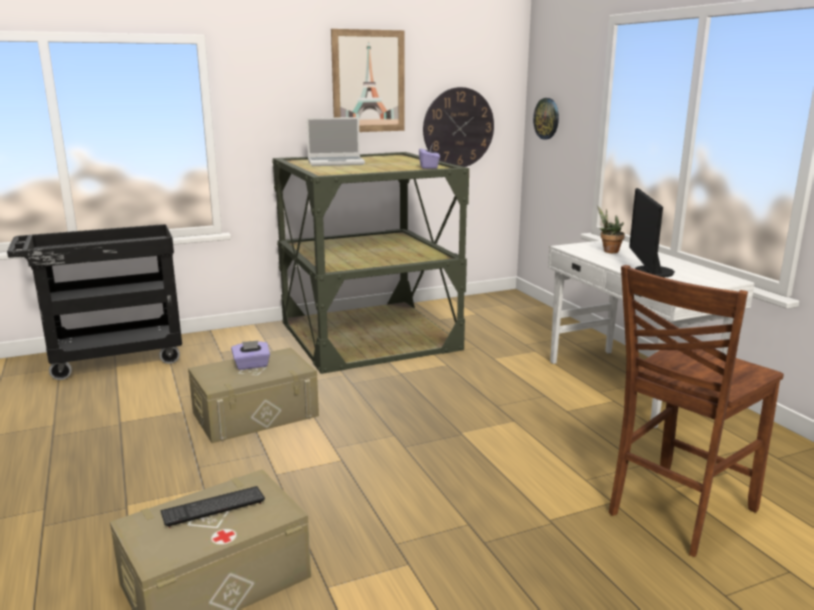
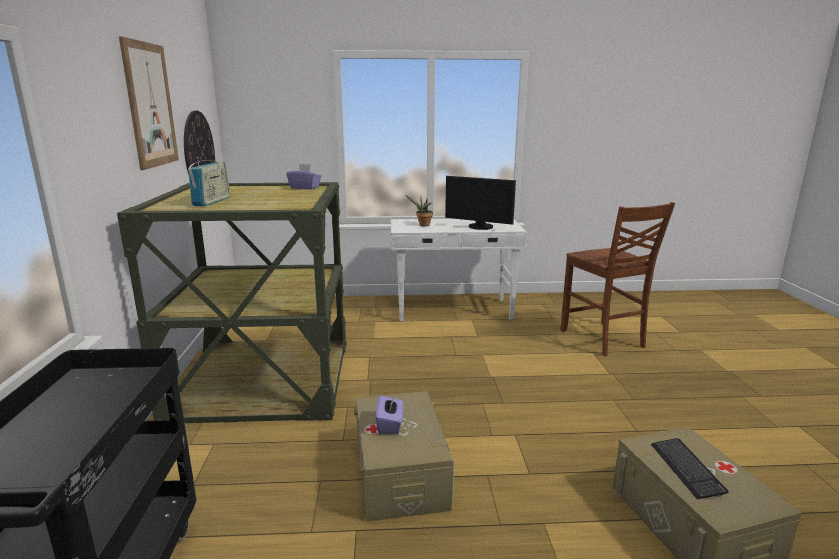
camera: 70 degrees left, 0 degrees up
laptop [306,117,365,166] -> radio [188,157,230,206]
wall clock [533,98,559,140] -> none

